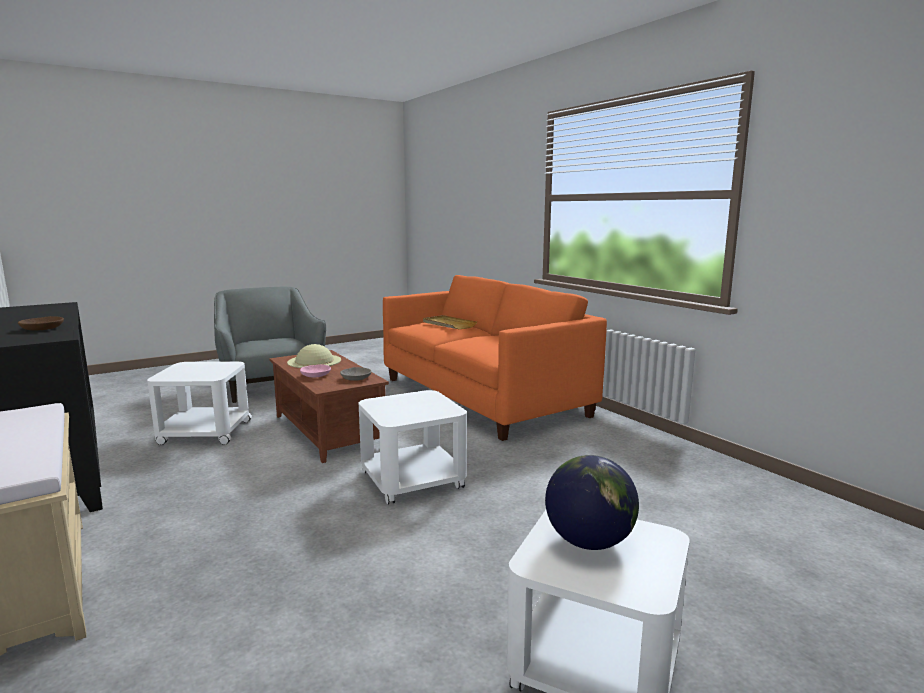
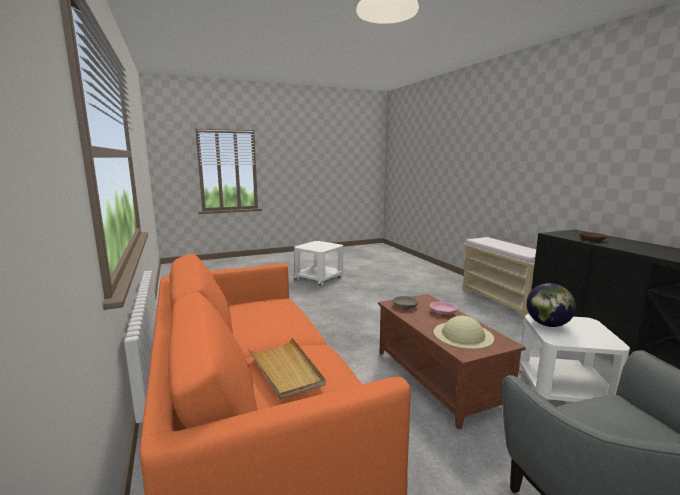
camera: 170 degrees left, 0 degrees up
white side table [359,390,467,505] -> none
globe [545,455,639,550] -> globe moved to [526,283,576,327]

